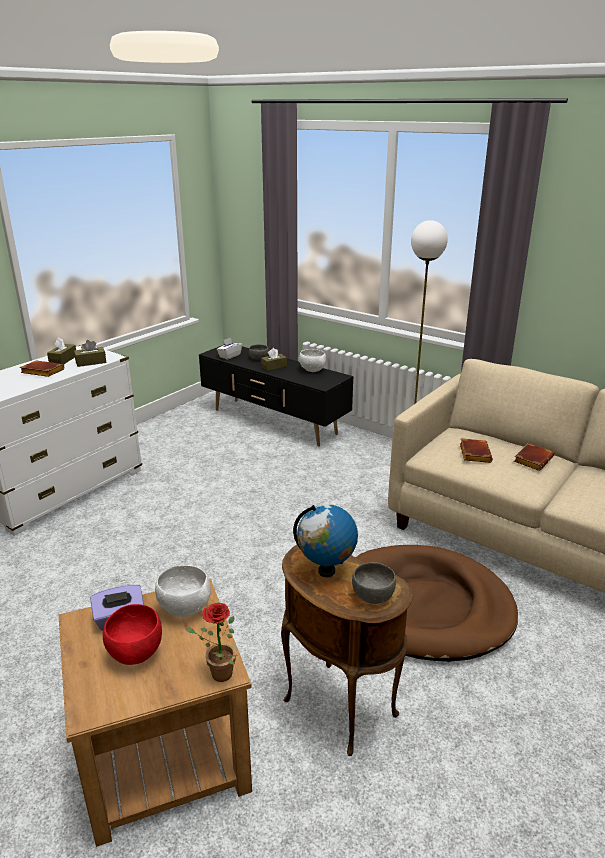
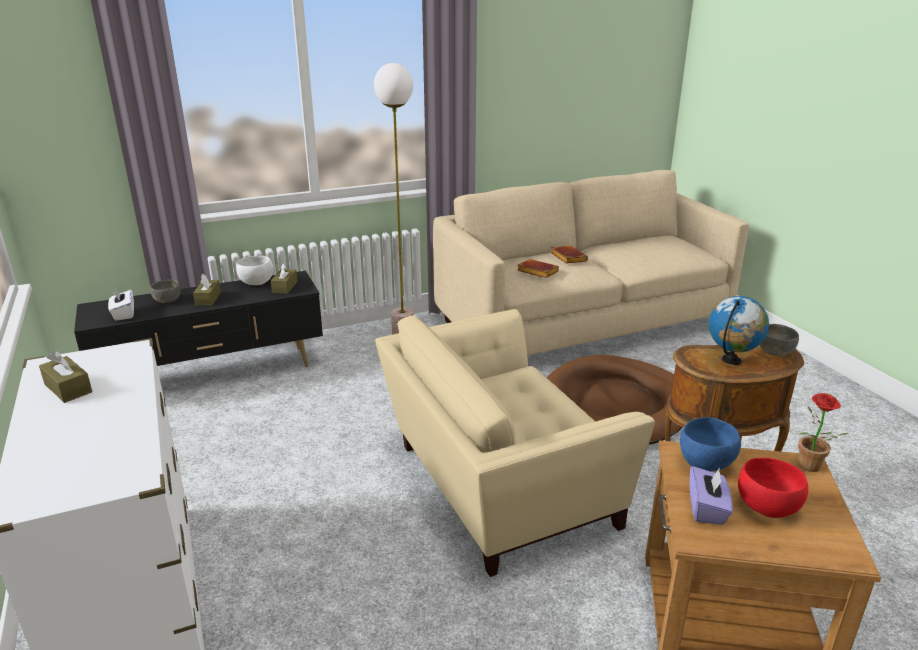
camera: 60 degrees left, 0 degrees up
brown book [20,361,64,377] -> none
brown tissue box [74,340,107,367] -> brown tissue box moved to [271,263,298,294]
white bowl [155,565,211,617] -> blue bowl [680,417,741,472]
none -> beige armchair [375,309,655,577]

